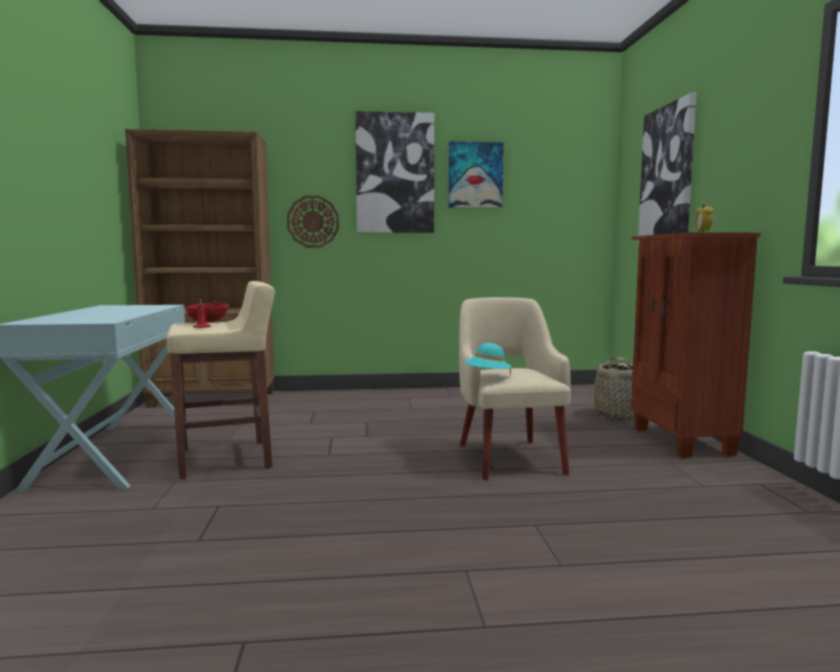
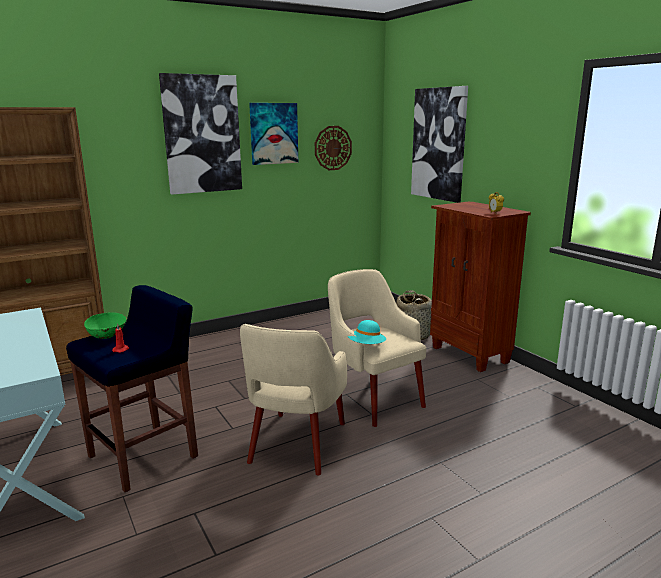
camera: 25 degrees left, 10 degrees up
beige stool [167,281,275,479] -> blue stool [66,285,198,492]
red bowl [185,303,229,323] -> green bowl [84,312,127,339]
wall clock [287,196,339,248] -> wall clock moved to [315,126,352,170]
none -> beige armchair [240,324,347,476]

